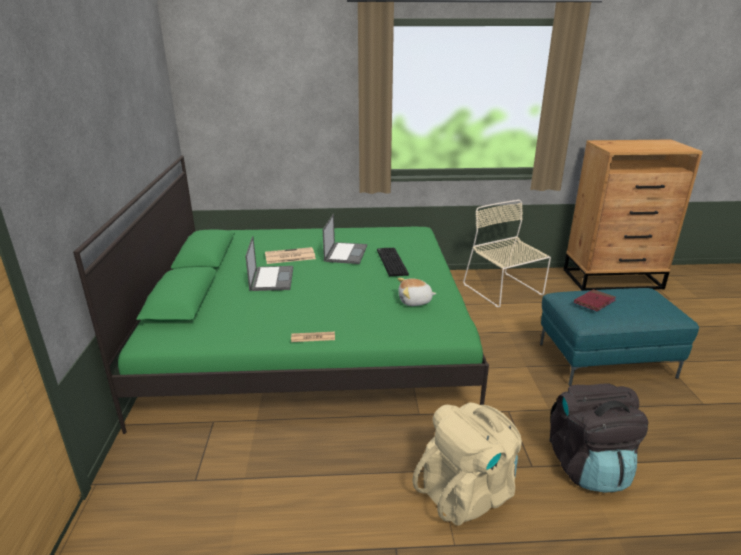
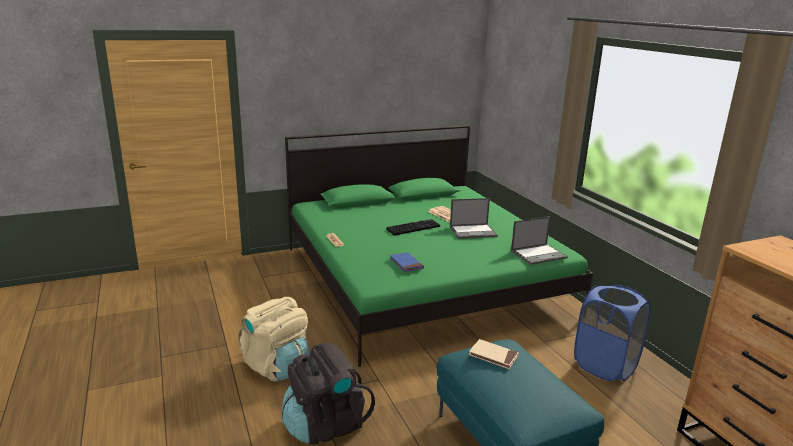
camera: 70 degrees right, 5 degrees down
laptop [245,236,293,291] -> laptop moved to [511,216,568,265]
keyboard [377,248,409,276] -> keyboard moved to [386,219,440,236]
plush toy [397,278,437,306] -> blue book [390,252,424,272]
beige chair [463,200,551,308] -> blue laundry basket [574,284,651,381]
red book [574,289,616,311] -> beige book [468,339,519,369]

